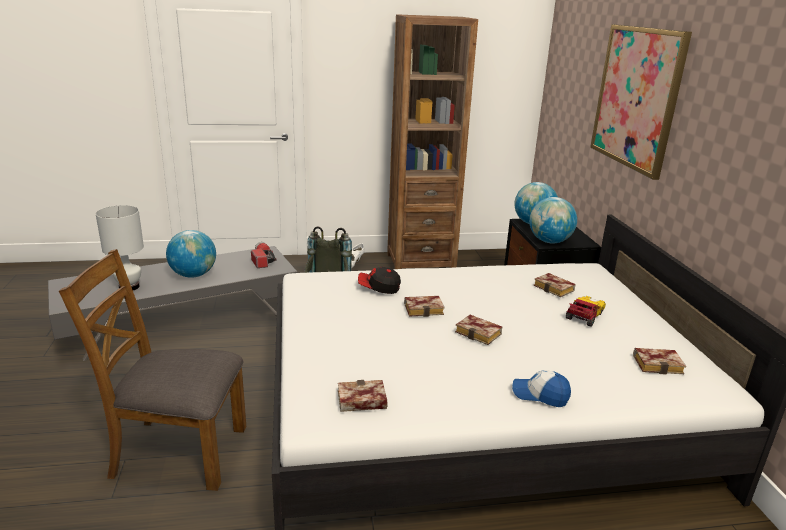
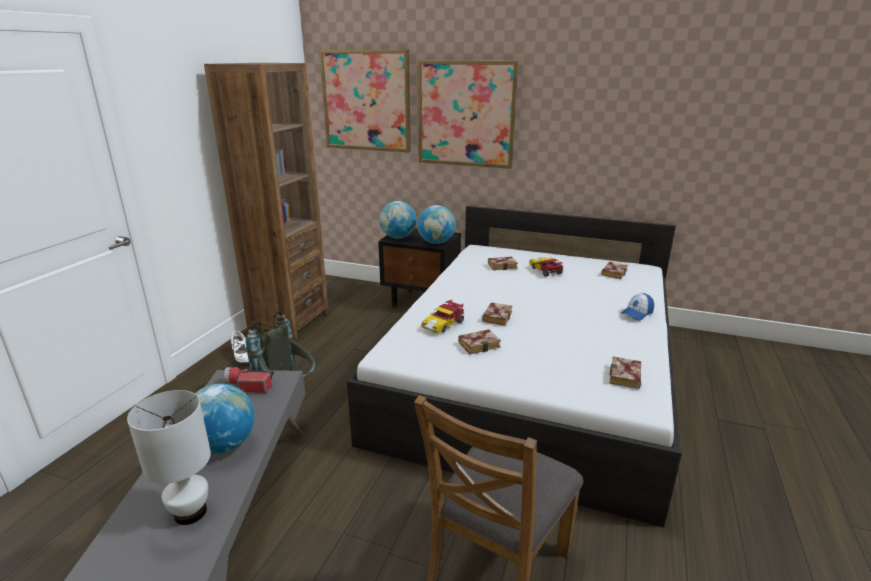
camera: 60 degrees left, 0 degrees up
cap [358,267,401,294] -> toy car [421,300,464,333]
book [455,315,502,345] -> book moved to [458,329,501,354]
none -> picture [319,50,411,152]

